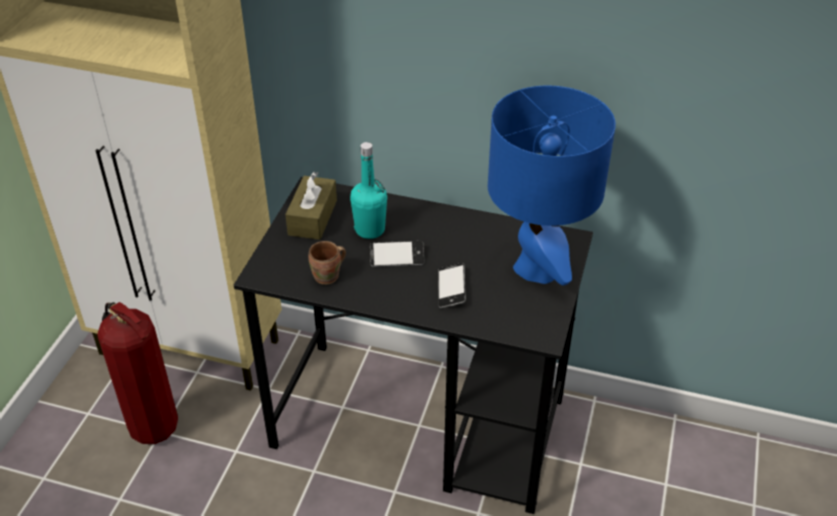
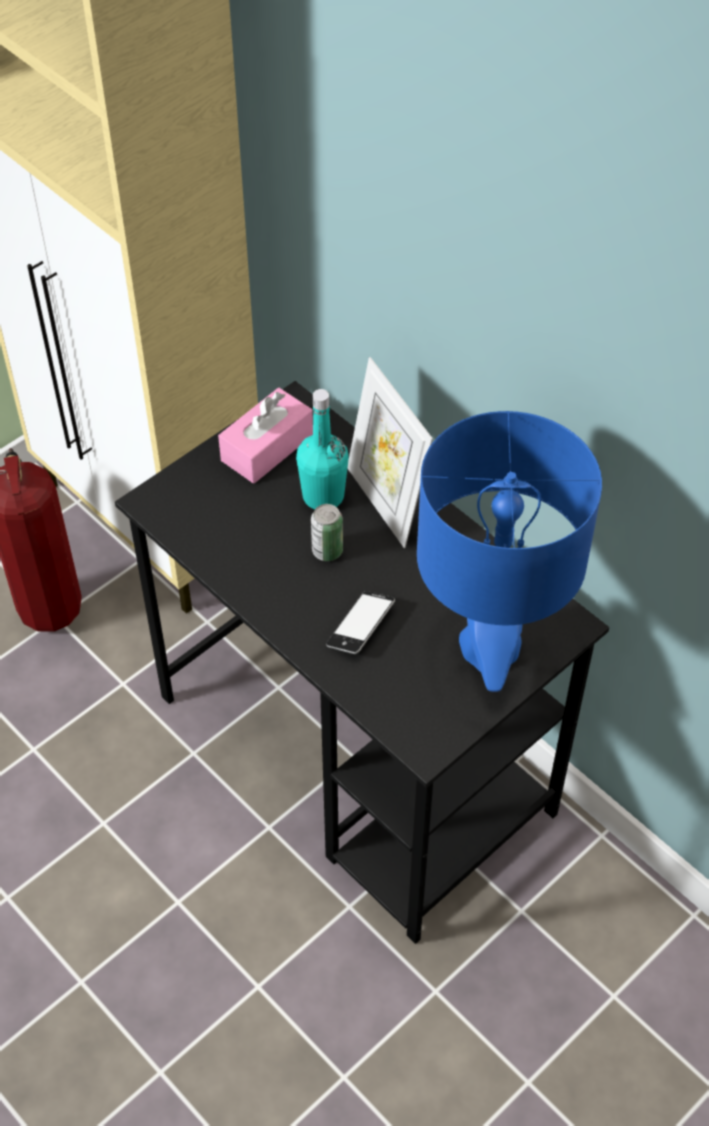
camera: 30 degrees right, 10 degrees up
brown tissue box [285,172,337,240] -> pink tissue box [218,388,313,484]
brown mug [308,241,346,285] -> none
phone [370,241,425,267] -> can [311,504,343,561]
none -> picture frame [347,357,433,548]

